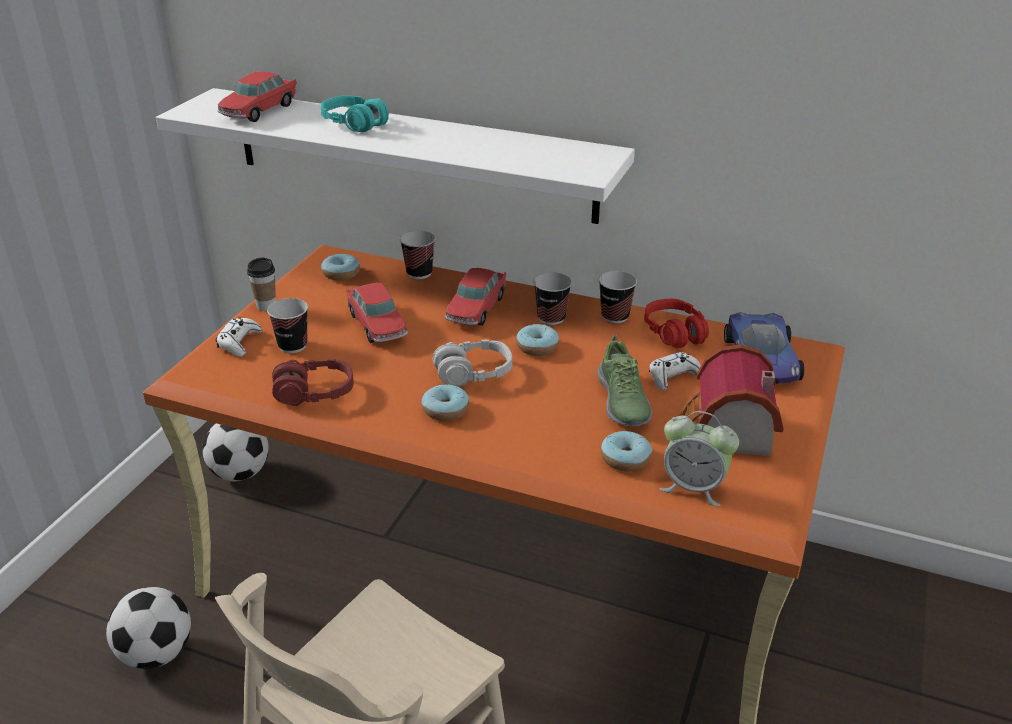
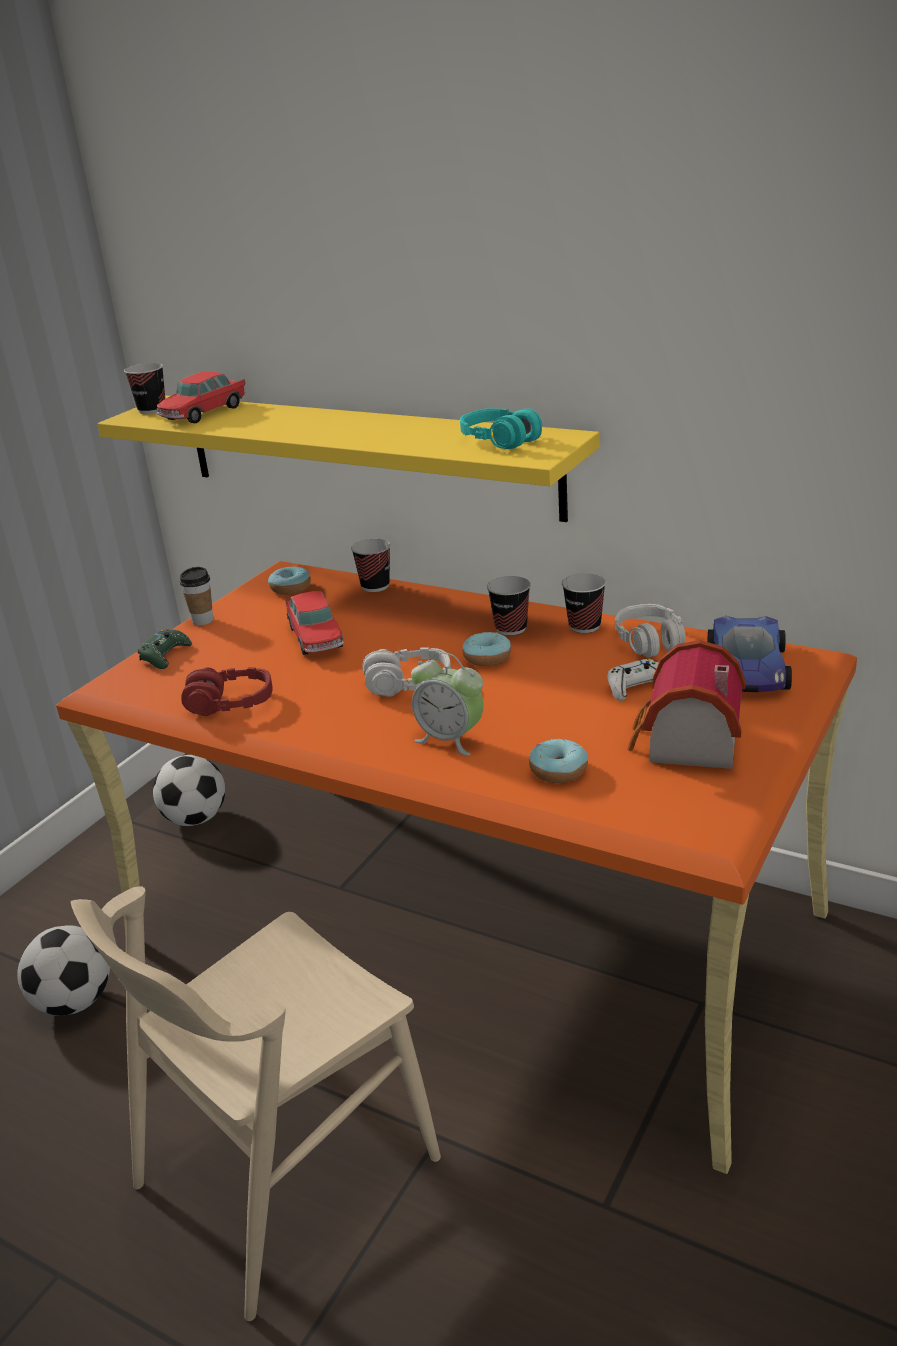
camera: 10 degrees right, 5 degrees down
white shelf [156,88,635,224] -> yellow shelf [97,395,600,522]
white game controller [216,317,262,357] -> green game controller [138,629,192,669]
cup [267,298,308,353] -> cup moved to [124,363,165,414]
turquoise headphones [321,95,389,132] -> turquoise headphones moved to [460,408,542,449]
donut [422,384,469,421] -> none
toy car [445,267,506,326] -> none
shoe [597,335,652,427] -> none
red headphones [644,299,709,349] -> grey headphones [615,604,686,657]
alarm clock [660,411,739,506] -> alarm clock moved to [411,652,484,756]

